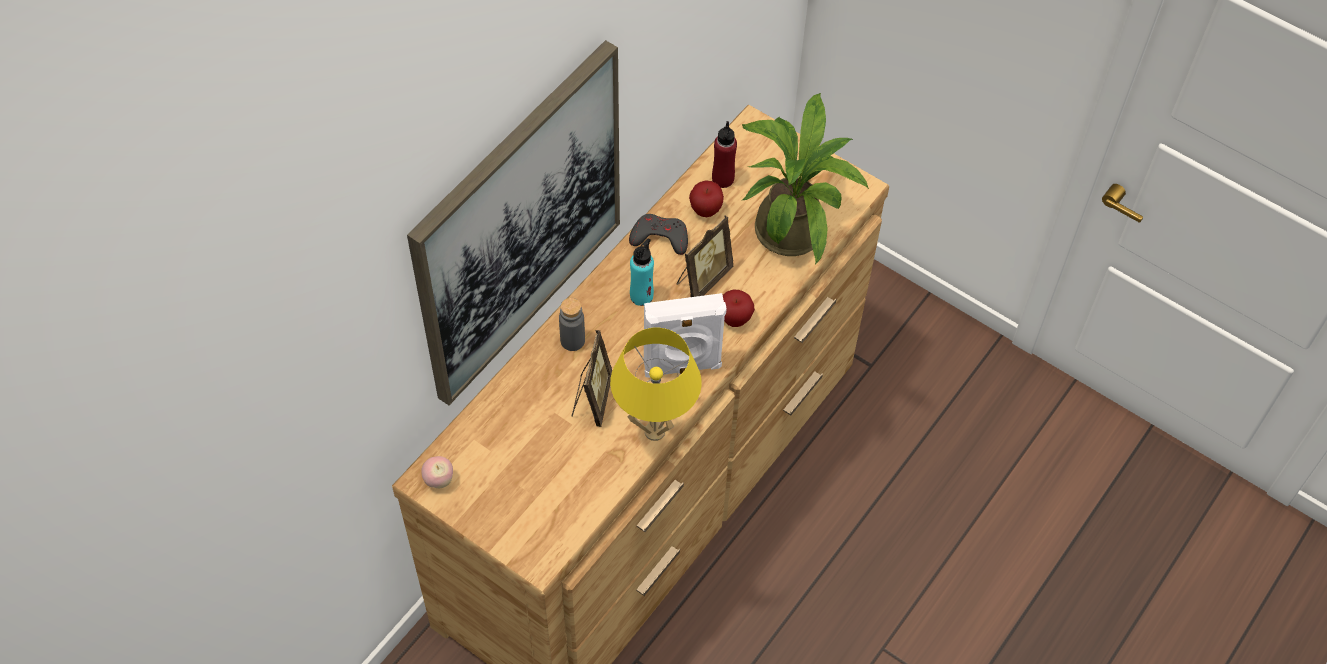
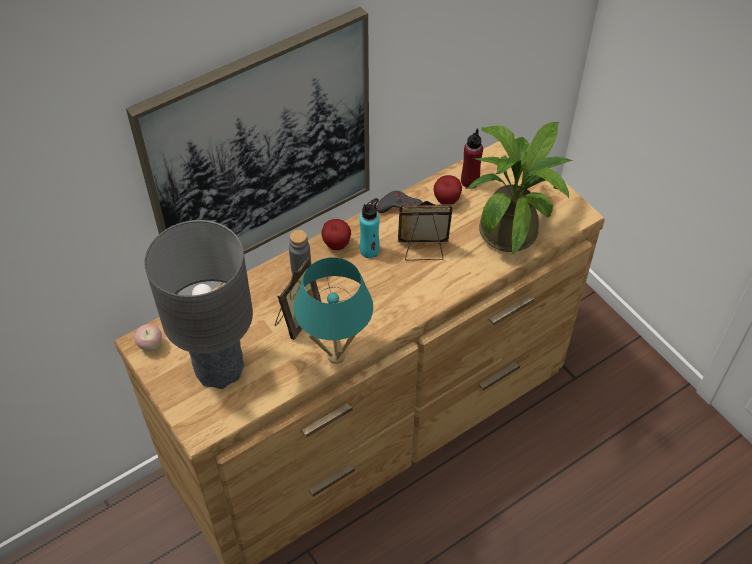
camera: 20 degrees right, 5 degrees down
yellow table lamp [610,327,702,441] -> turquoise table lamp [294,257,373,364]
white speaker [644,293,727,378] -> none
picture frame [677,216,733,297] -> picture frame turned 150 degrees counterclockwise [398,201,453,261]
apple [723,289,755,327] -> apple moved to [322,219,351,250]
none -> grey table lamp [144,220,253,389]

